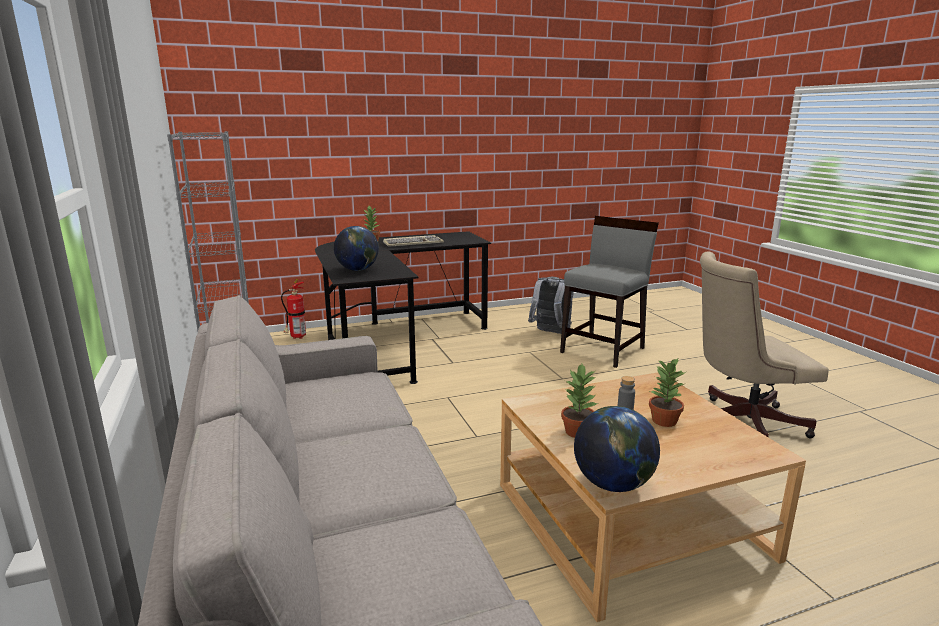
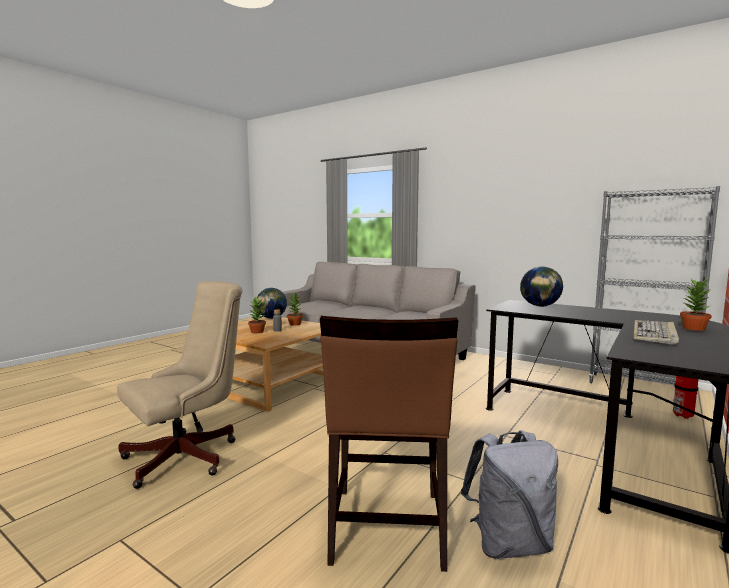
camera: 145 degrees right, 10 degrees down
grey chair [560,216,659,368] -> brown chair [320,316,458,572]

